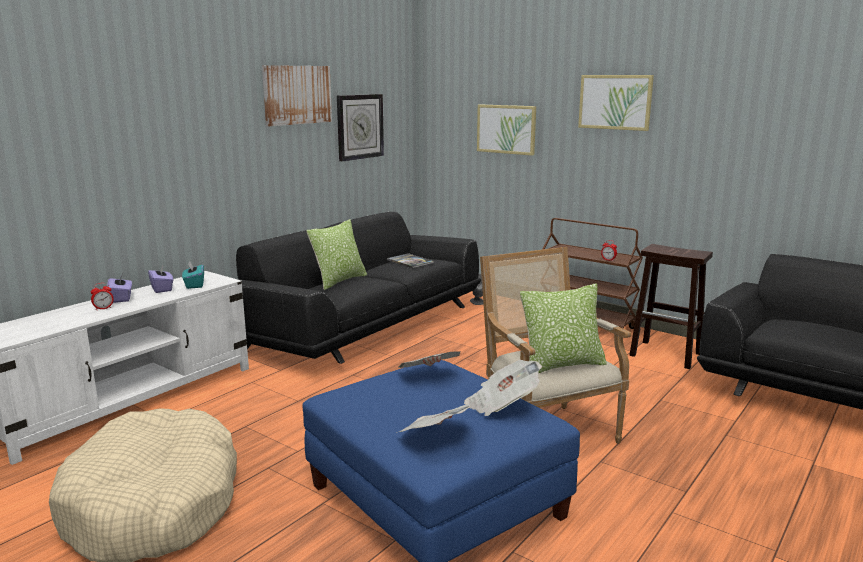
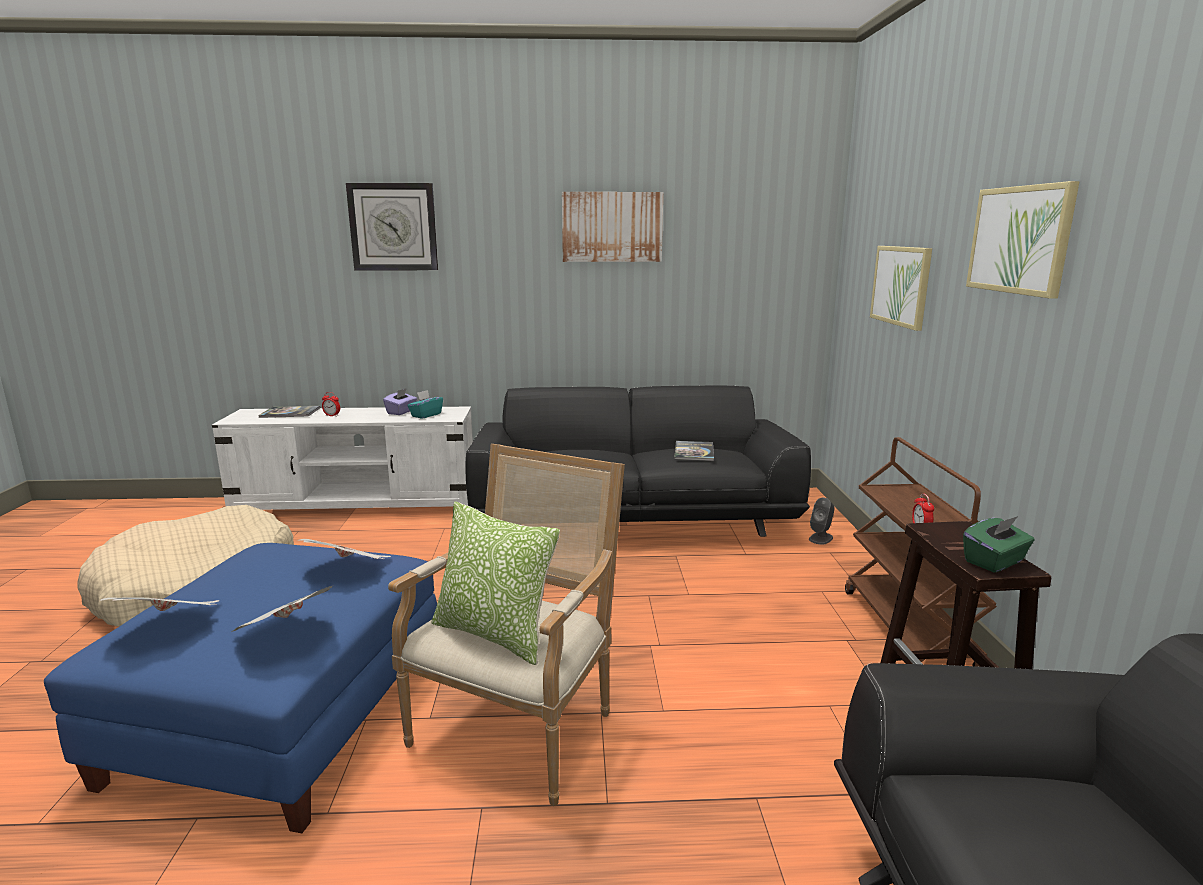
camera: 50 degrees right, 0 degrees up
purple tissue box [107,273,132,303] -> none
pillow [306,219,367,290] -> none
wall clock [337,94,384,161] -> wall clock moved to [346,183,438,271]
none -> book [258,406,321,418]
none -> green tissue box [963,516,1035,572]

